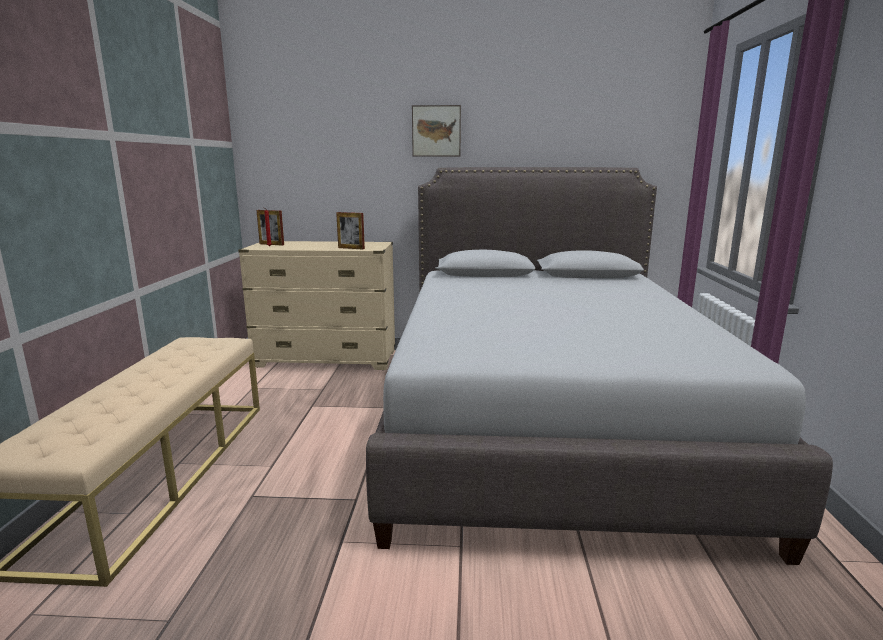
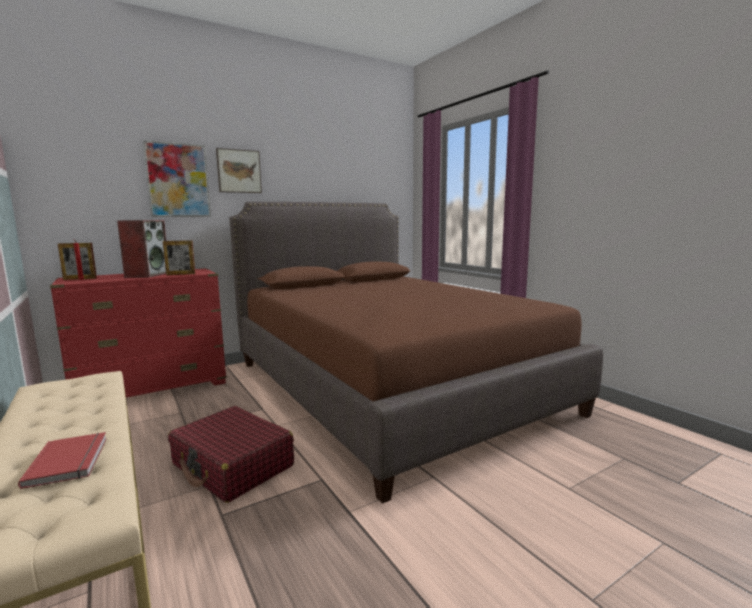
camera: 35 degrees left, 5 degrees down
beige dresser [238,241,396,370] -> red dresser [50,268,227,397]
grey bed [366,167,833,565] -> brown bed [229,202,603,504]
none -> red book [18,432,107,489]
none -> speaker [117,220,166,278]
none -> picture [143,140,211,217]
none -> red suitcase [168,406,294,503]

